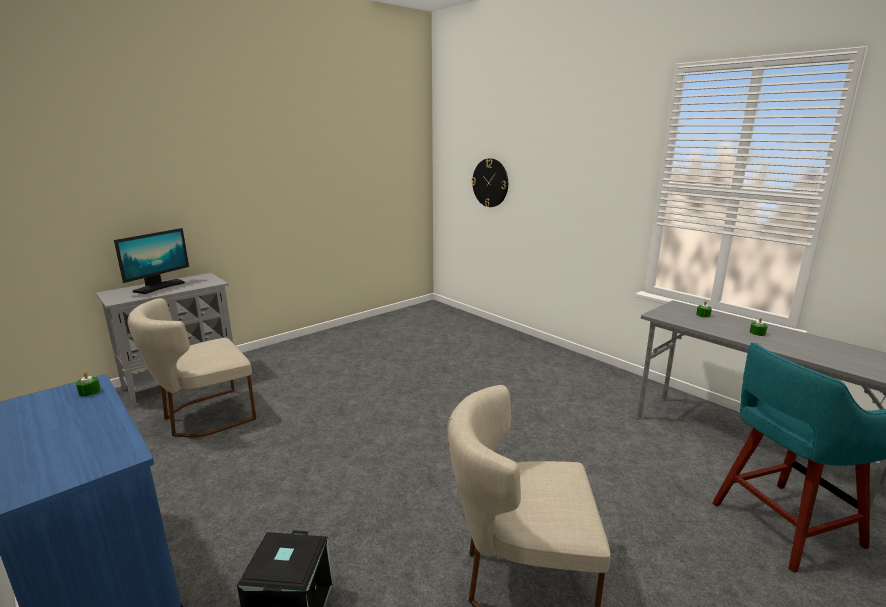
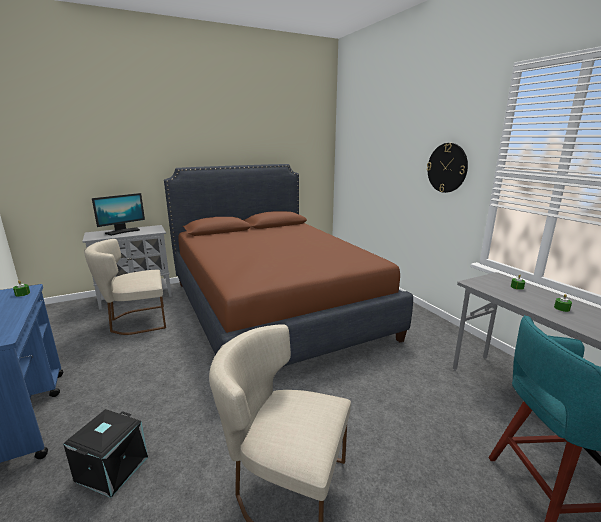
camera: 15 degrees right, 0 degrees up
wall clock [471,158,508,207] -> wall clock moved to [427,143,468,193]
none -> brown bed [164,164,413,367]

